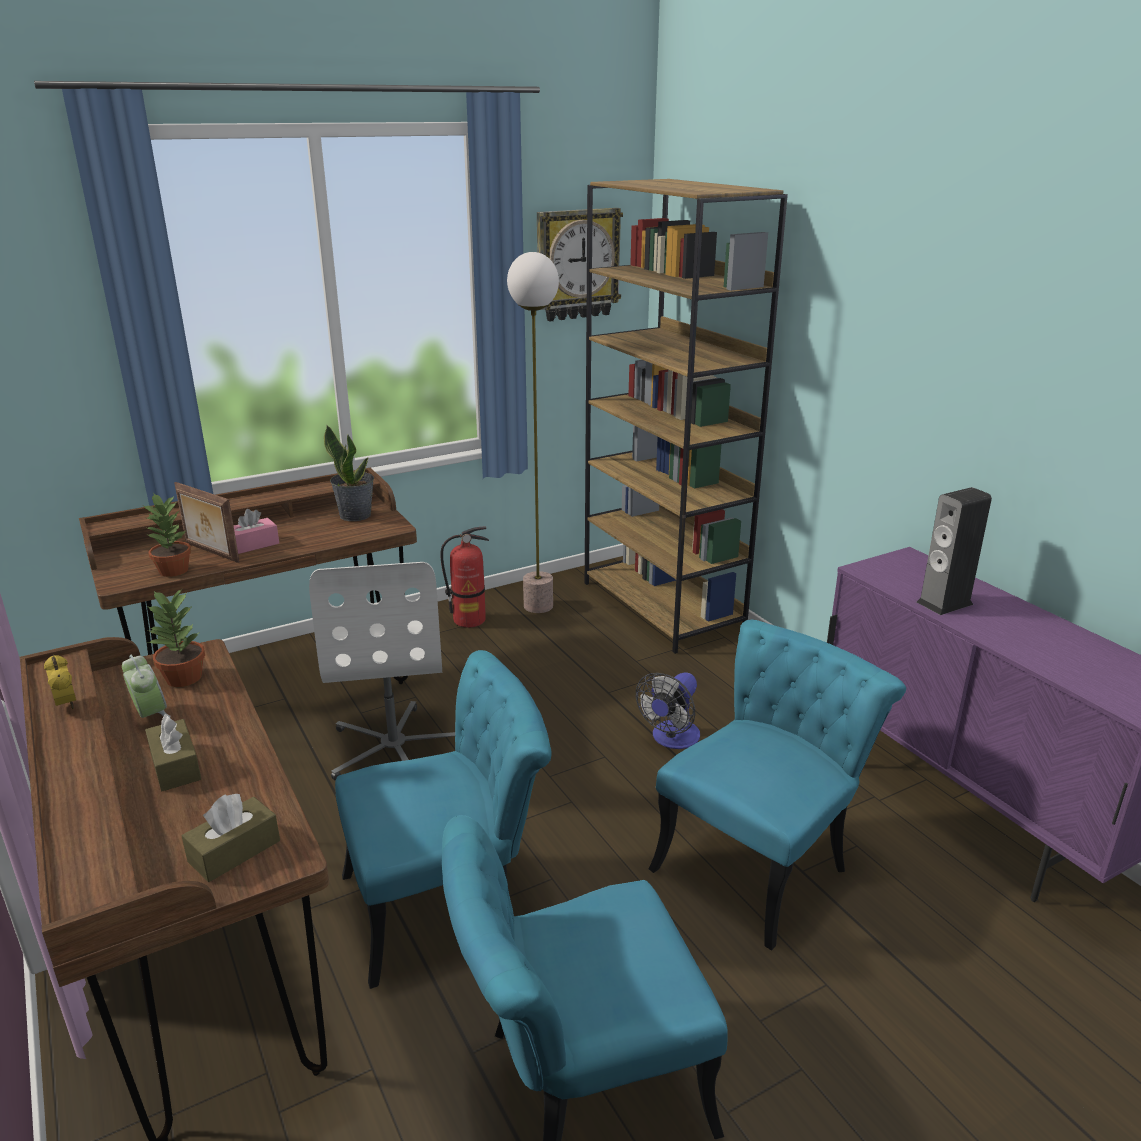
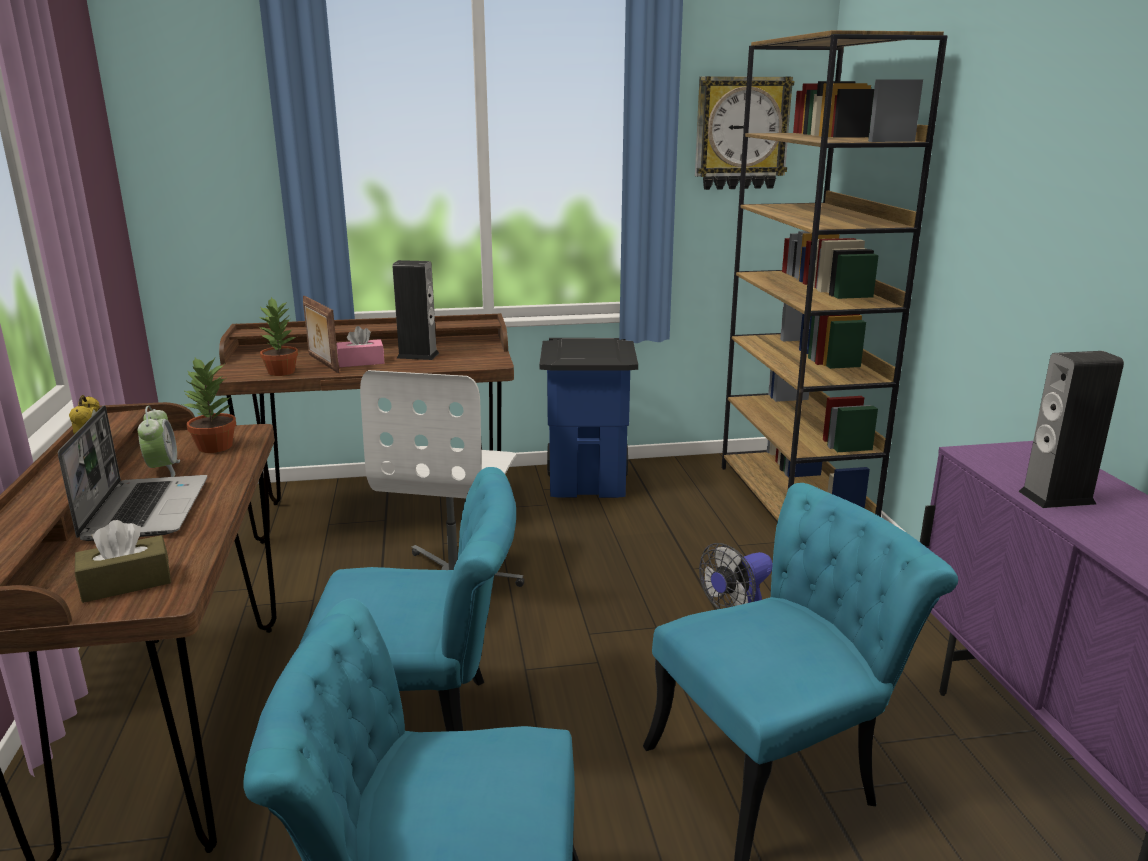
camera: 20 degrees right, 5 degrees down
brown tissue box [145,714,201,791] -> laptop [58,405,207,541]
potted plant [324,425,374,521] -> none
fire extinguisher [440,527,489,628] -> blue trash can [539,338,638,498]
floor lamp [507,252,559,613] -> none
none -> speaker [393,260,439,360]

